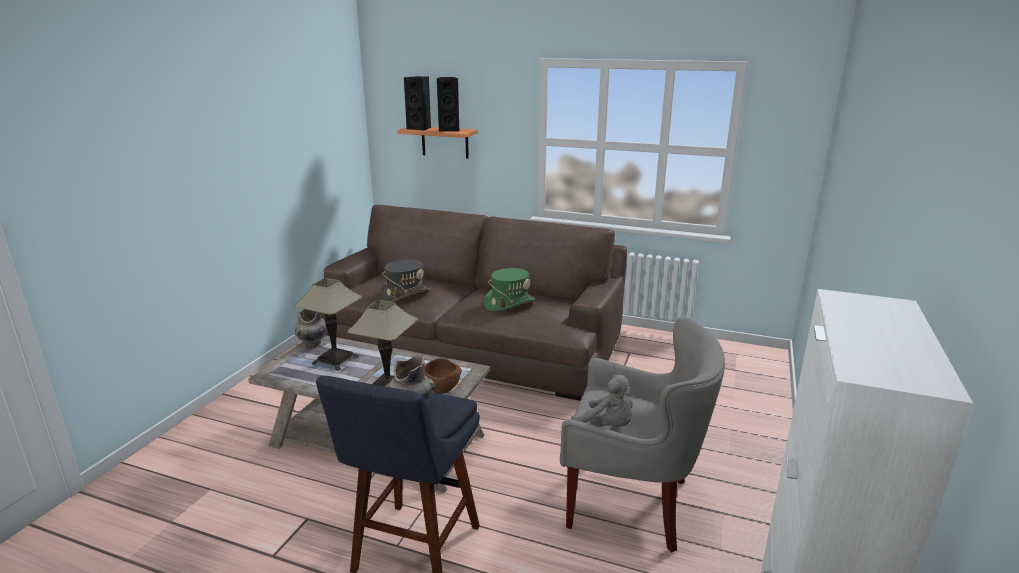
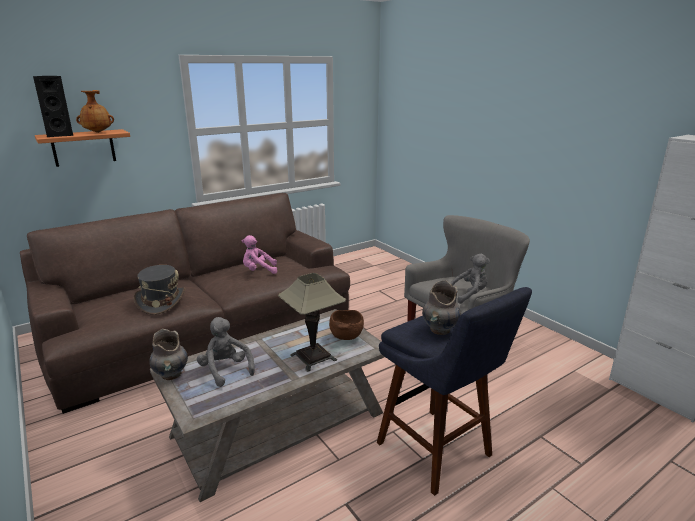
camera: 55 degrees left, 0 degrees up
table lamp [294,278,362,371] -> grey plush toy [197,317,255,387]
black speaker [437,77,460,131] -> brown vase [76,90,114,133]
green hat [484,268,535,311] -> pink plush toy [242,235,277,274]

